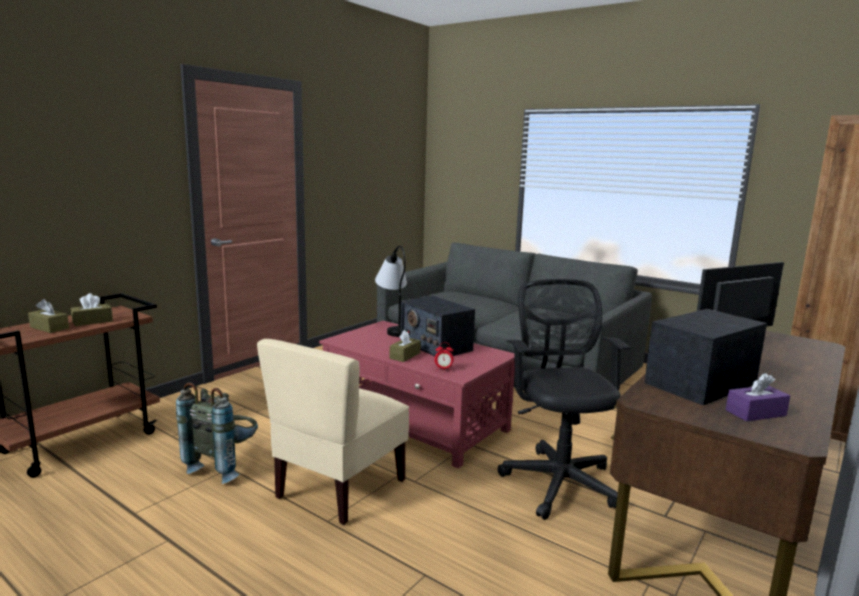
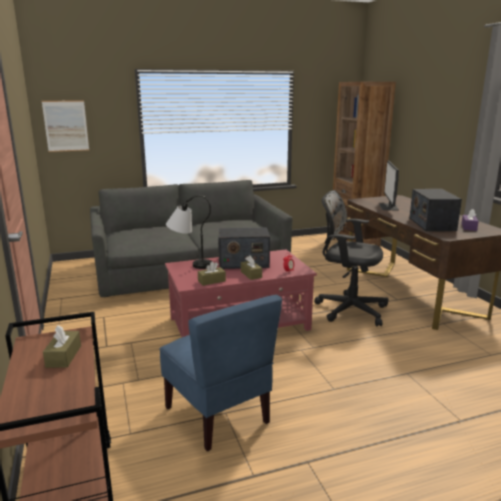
camera: 55 degrees left, 5 degrees up
brown tissue box [28,299,69,333] -> brown tissue box moved to [198,262,226,286]
grey backpack [176,382,258,484] -> blue chair [159,295,282,451]
beige chair [257,339,409,525] -> none
none -> picture [42,100,89,152]

